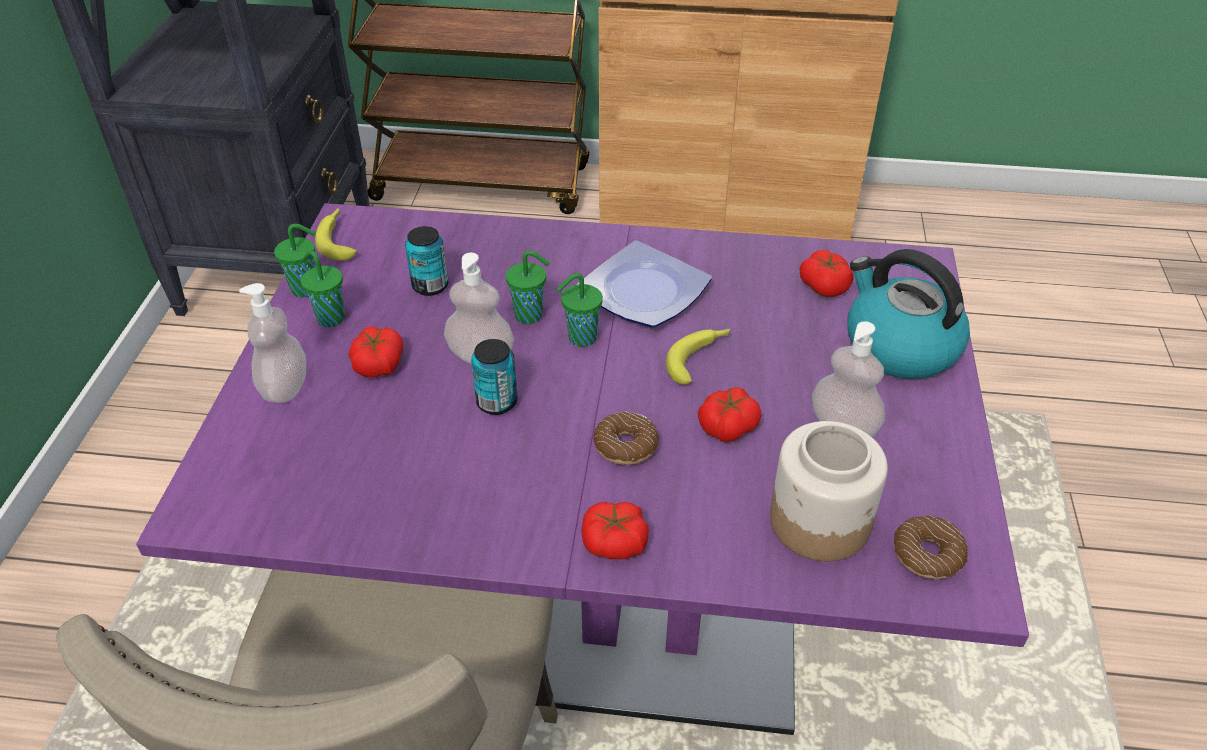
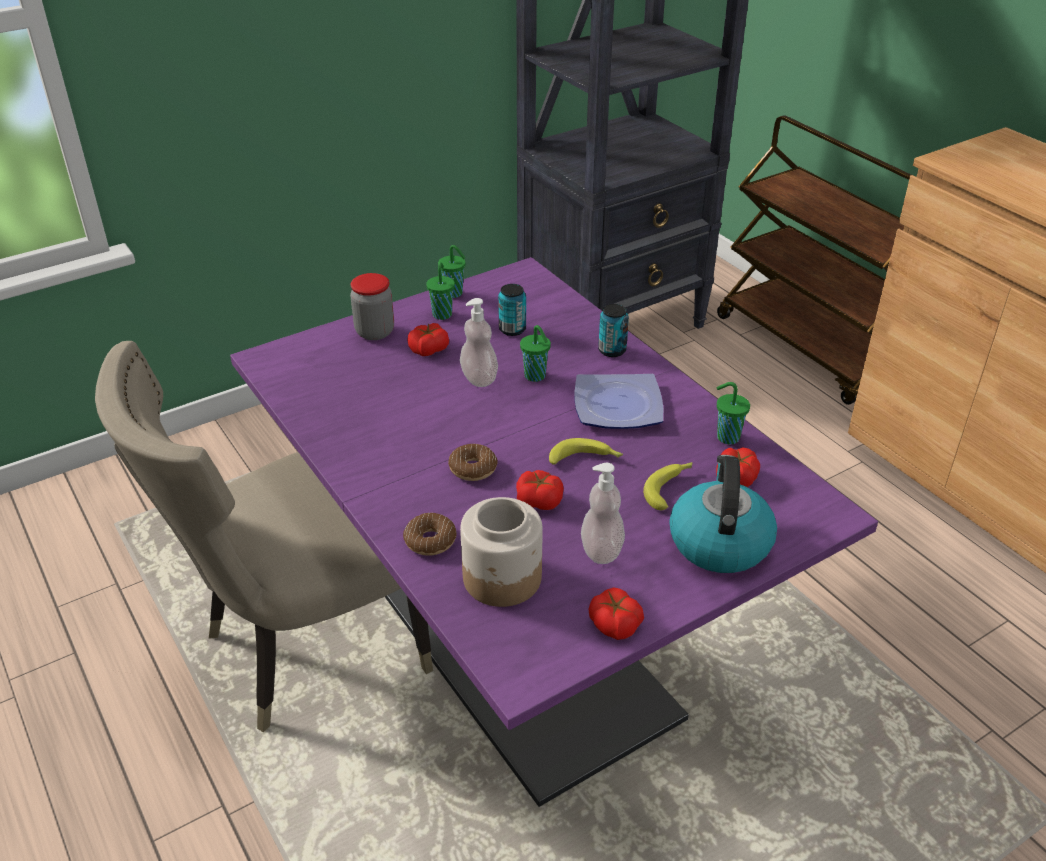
camera: 50 degrees right, 5 degrees down
soap dispenser [239,283,306,403] -> jar [350,273,394,340]
banana [315,208,357,261] -> banana moved to [643,462,693,510]
can [471,339,518,415] -> can moved to [598,304,629,357]
green cup [557,273,603,347] -> green cup moved to [717,382,750,444]
tomato [581,502,649,559] -> tomato moved to [589,587,644,640]
donut [894,516,968,579] -> donut moved to [403,513,457,556]

